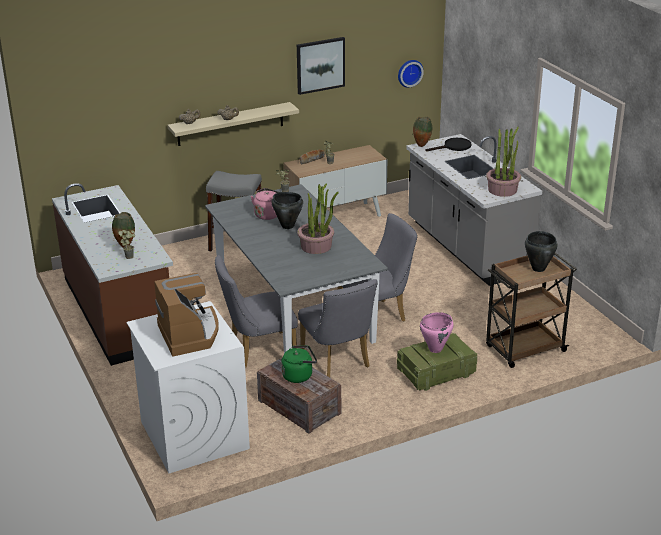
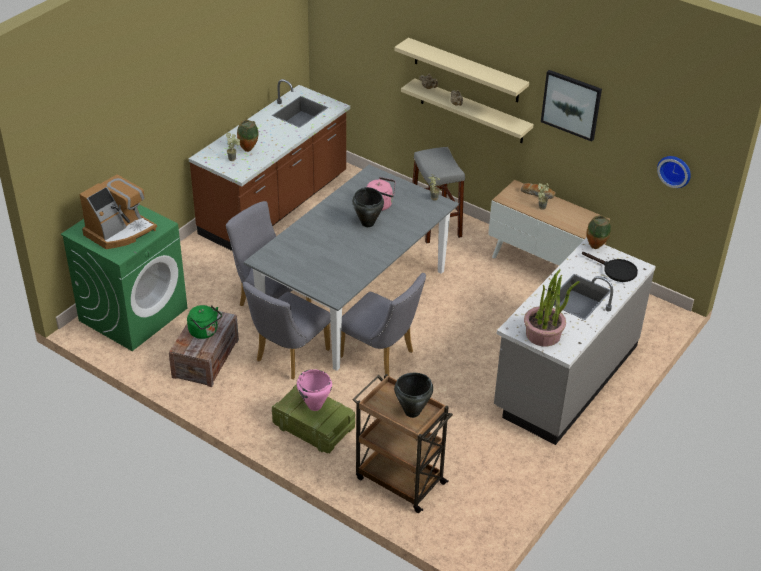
camera: 60 degrees right, 10 degrees up
white washing machine [127,301,250,473] -> green washing machine [61,204,187,351]
potted plant [297,183,339,254] -> none
none -> beige shelf [394,38,529,103]

